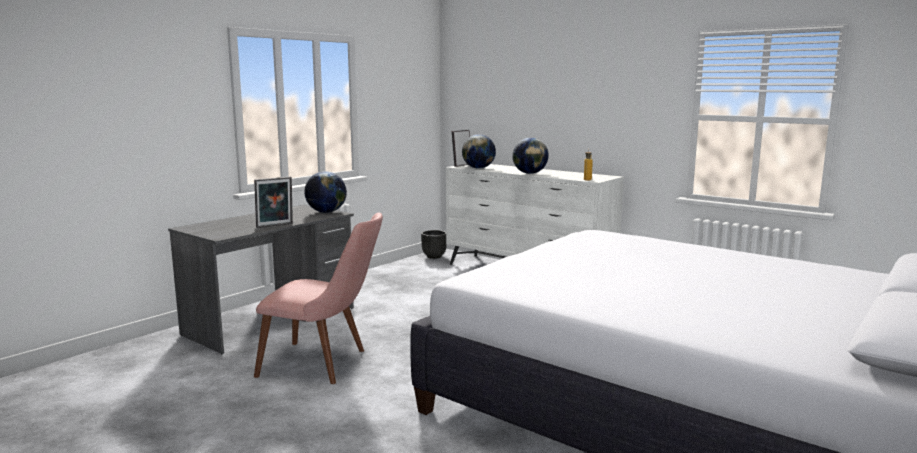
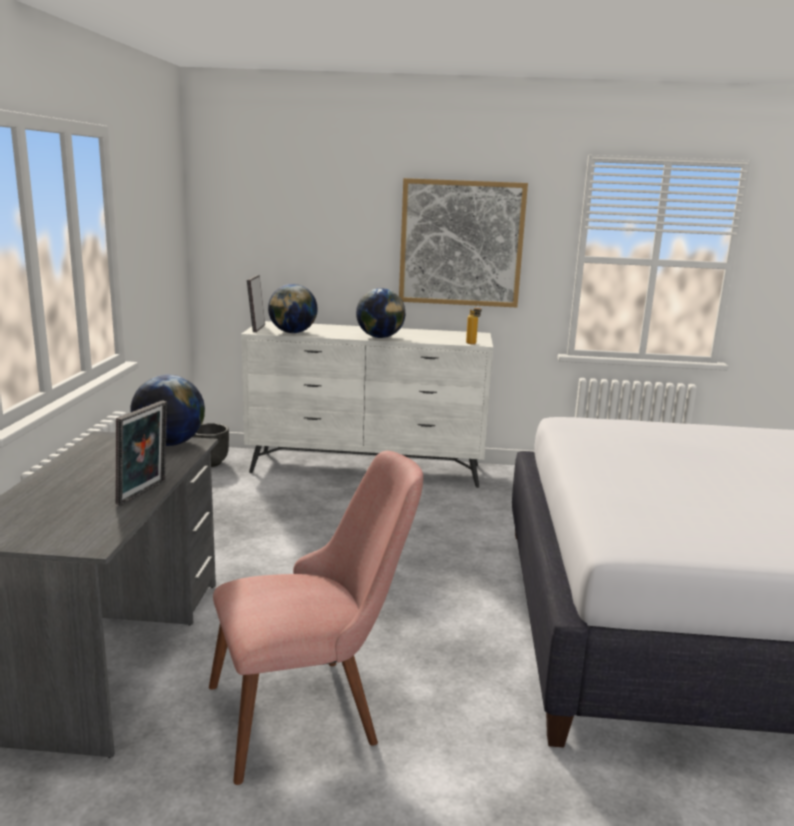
camera: 35 degrees left, 5 degrees up
none -> picture [399,178,528,307]

